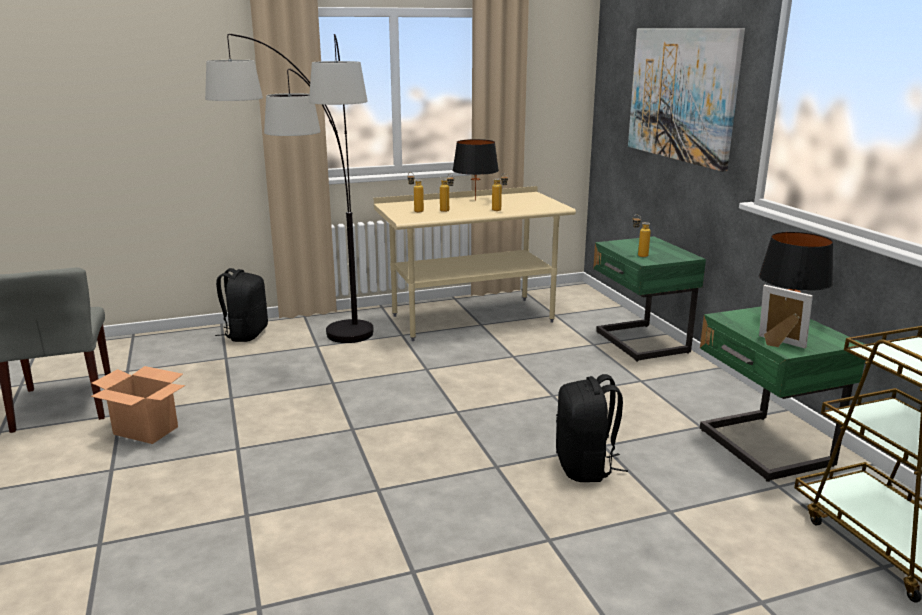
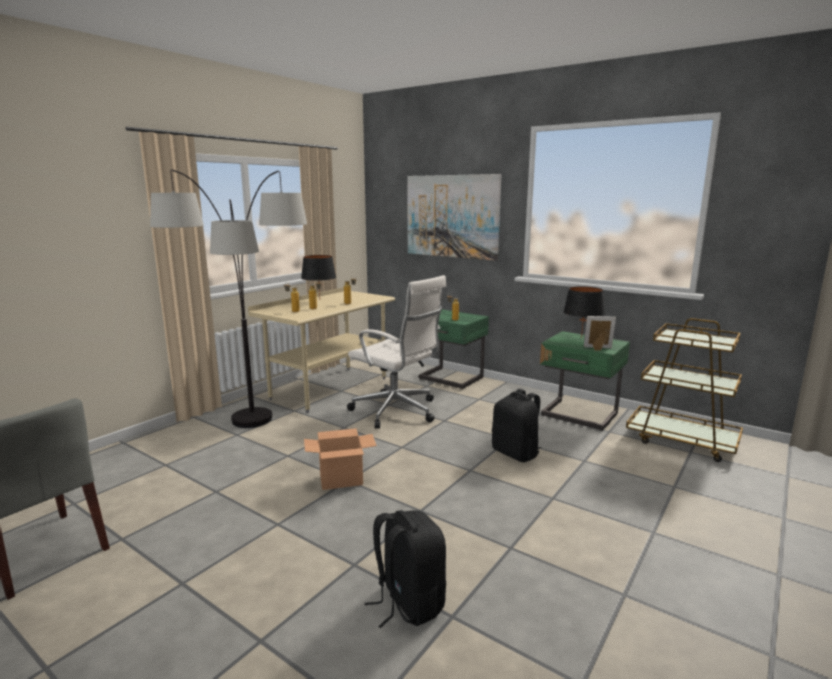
camera: 35 degrees left, 5 degrees down
cardboard box [90,366,185,444] -> cardboard box moved to [304,428,377,490]
black backpack [215,268,268,342] -> black backpack moved to [365,510,446,628]
none -> white office chair [347,275,446,429]

